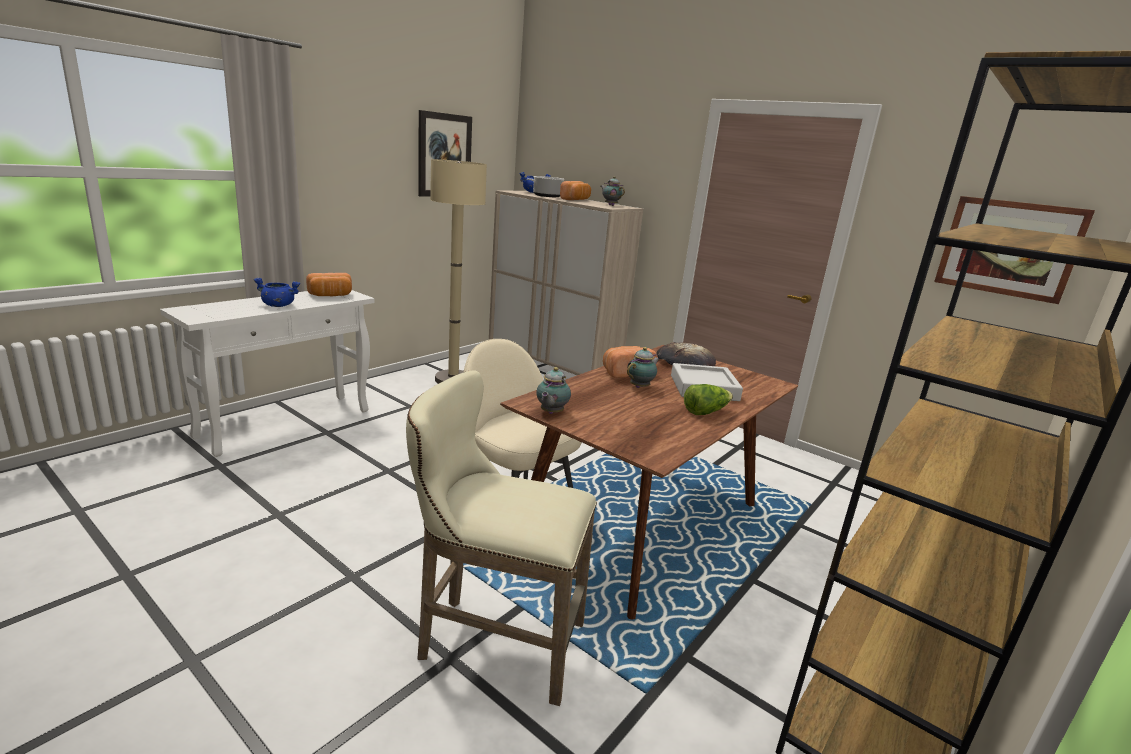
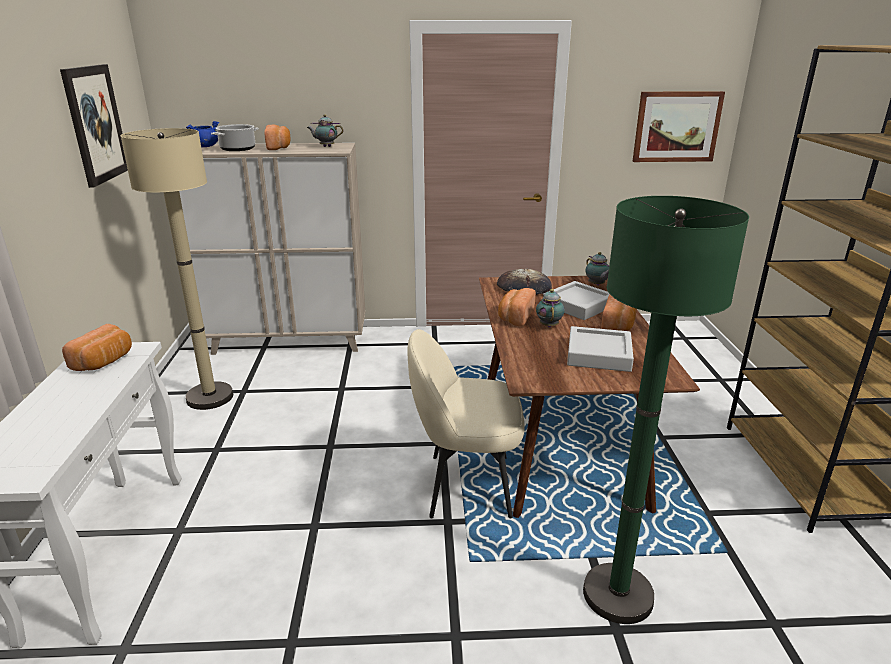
camera: 40 degrees left, 5 degrees up
blue cooking pot [253,278,300,307] -> none
beige stool [406,371,597,706] -> green floor lamp [583,196,749,624]
teapot [536,367,571,414] -> teapot moved to [585,252,609,286]
lettuce [684,384,733,415] -> bread [601,295,637,331]
none -> grey tray [567,326,634,372]

